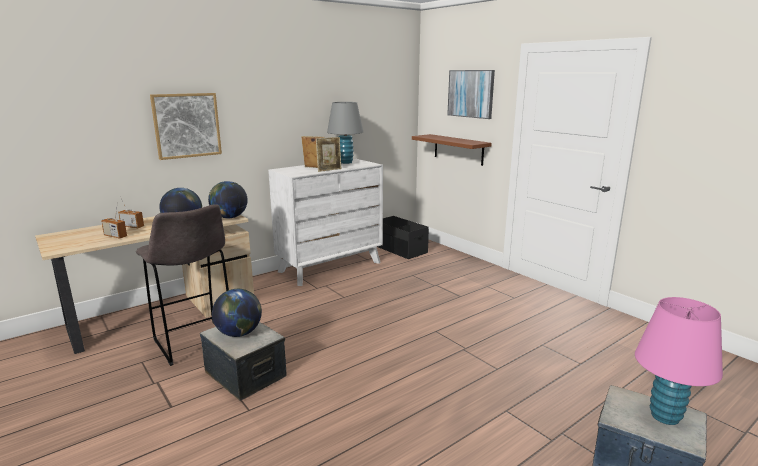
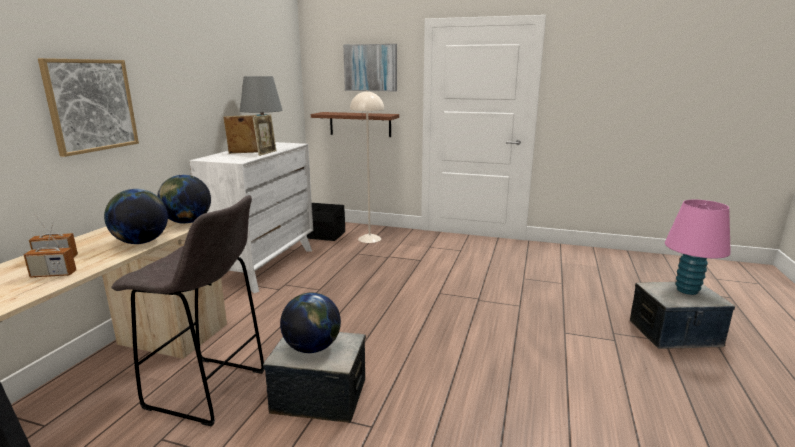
camera: 35 degrees left, 0 degrees up
none -> beige floor lamp [350,91,384,243]

